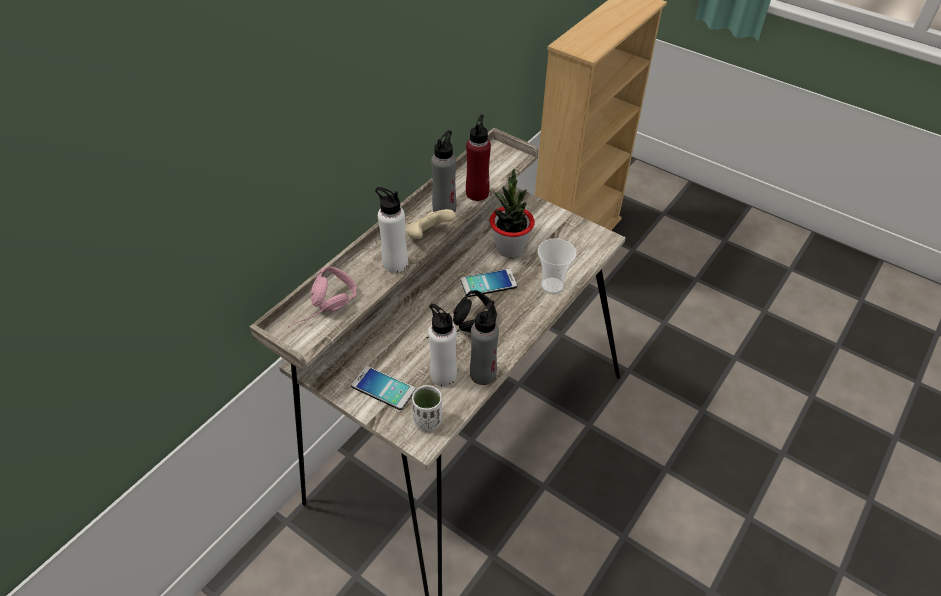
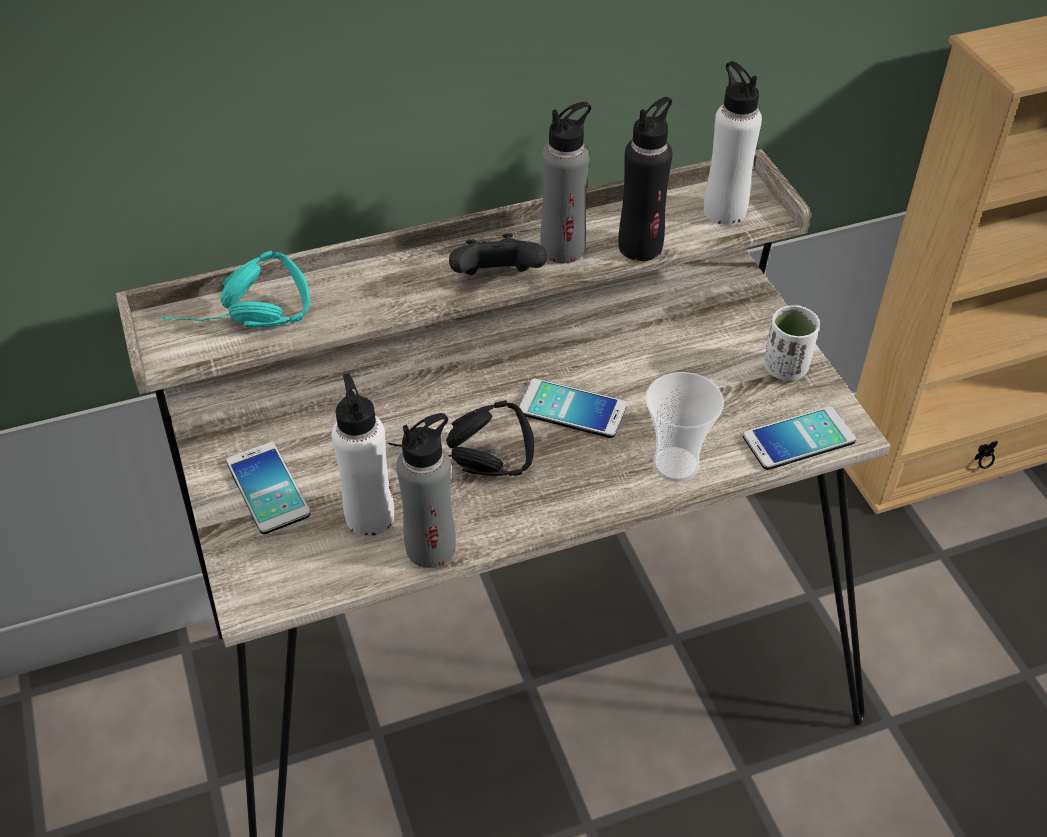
camera: 35 degrees right, 0 degrees up
pink headphones [288,266,357,328] -> turquoise headphones [162,251,310,328]
white bottle [375,187,408,273] -> white bottle moved to [704,61,762,225]
beige game controller [406,209,456,239] -> black game controller [449,233,547,275]
white cup [412,385,442,431] -> white cup moved to [764,305,820,381]
red bottle [466,115,491,201] -> black bottle [618,97,673,261]
potted plant [490,169,535,258] -> none
none -> phone [743,406,856,470]

